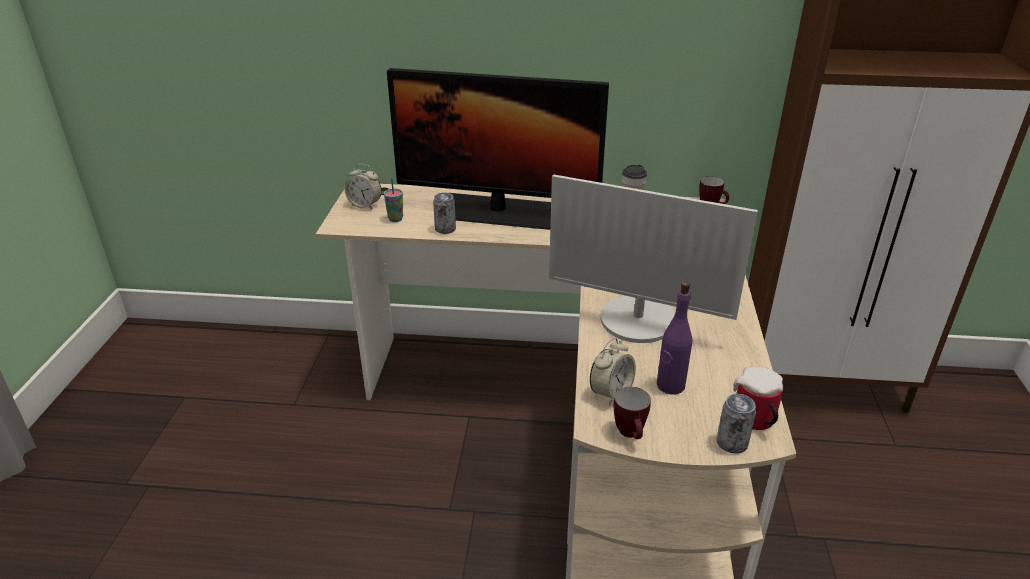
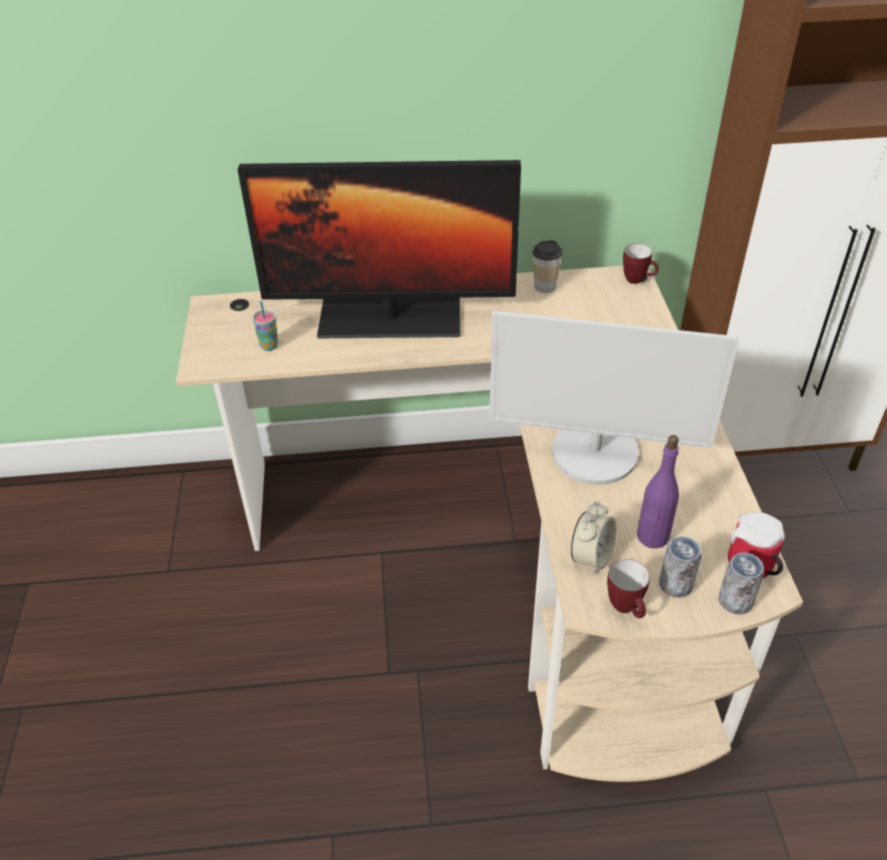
camera: 10 degrees left, 10 degrees up
alarm clock [345,164,382,209] -> none
can [433,193,456,234] -> can moved to [659,536,701,598]

